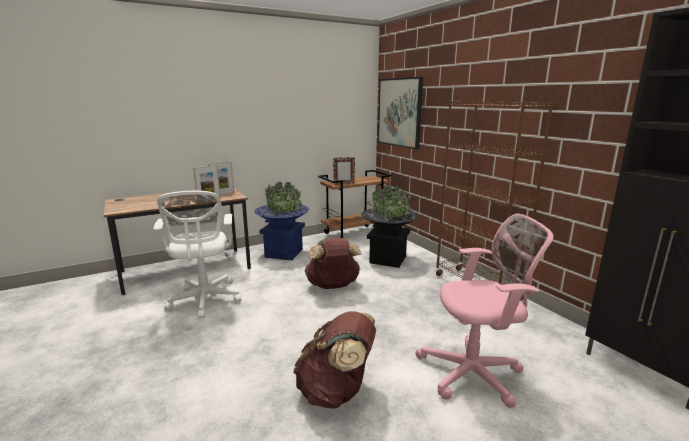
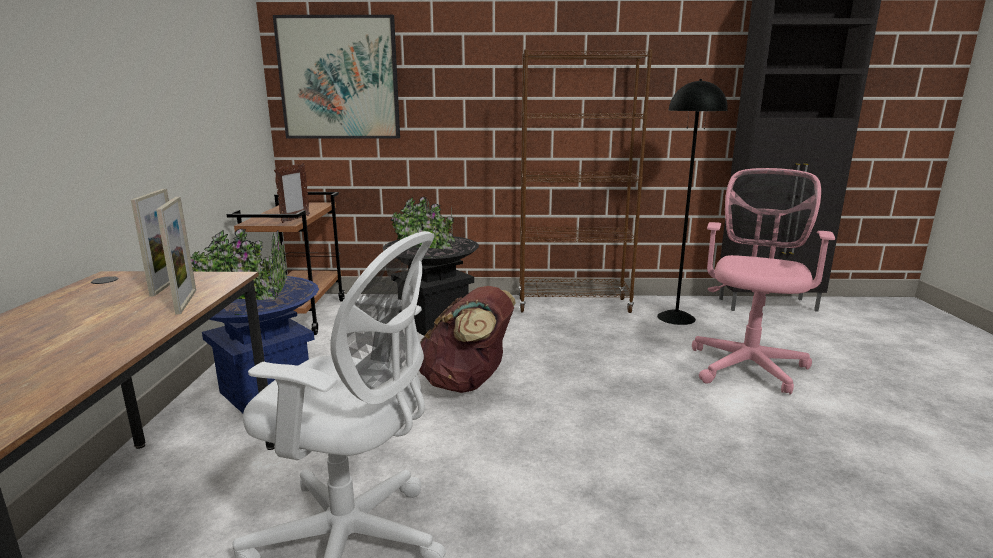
camera: 60 degrees left, 0 degrees up
brown backpack [293,311,376,408] -> none
none -> black floor lamp [657,79,728,325]

